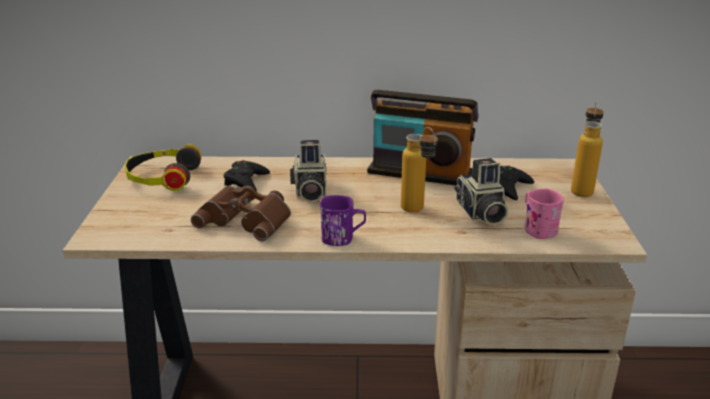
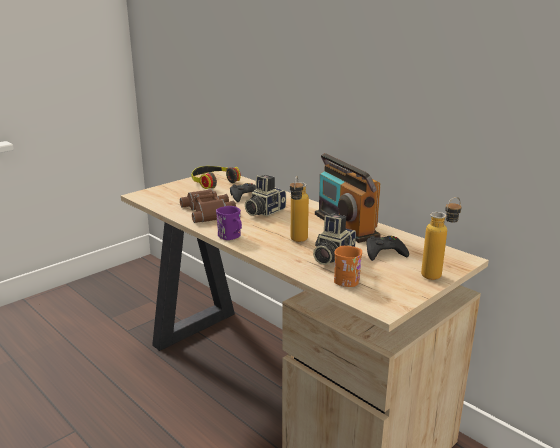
camera: 45 degrees right, 5 degrees down
pink mug [524,189,564,239] -> orange mug [334,246,362,287]

